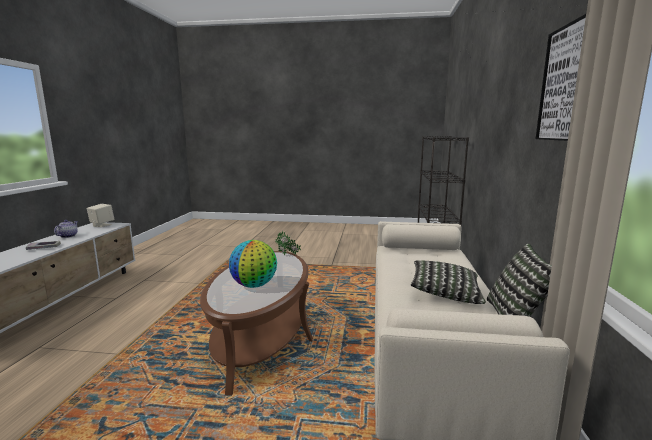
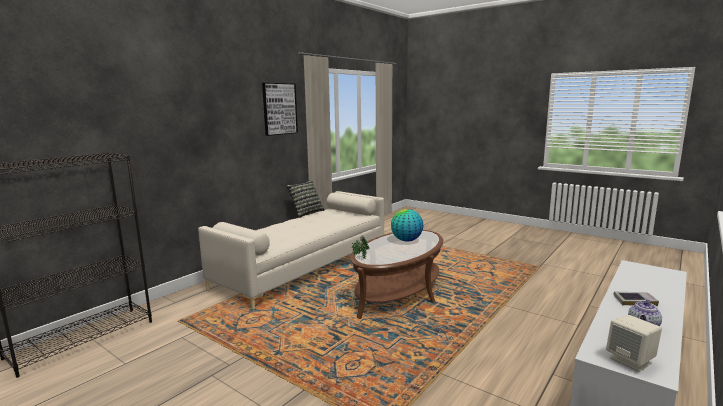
camera: 150 degrees left, 0 degrees up
pillow [410,260,486,304] -> none

